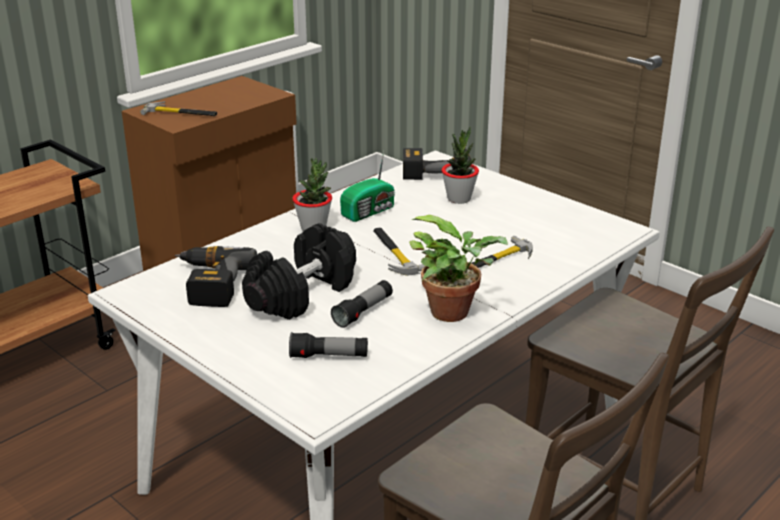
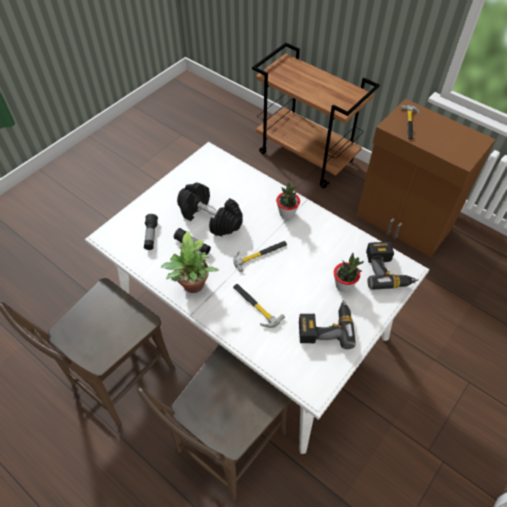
camera: 85 degrees right, 25 degrees up
power drill [175,246,257,307] -> power drill moved to [299,300,356,349]
radio [340,151,395,222] -> none

